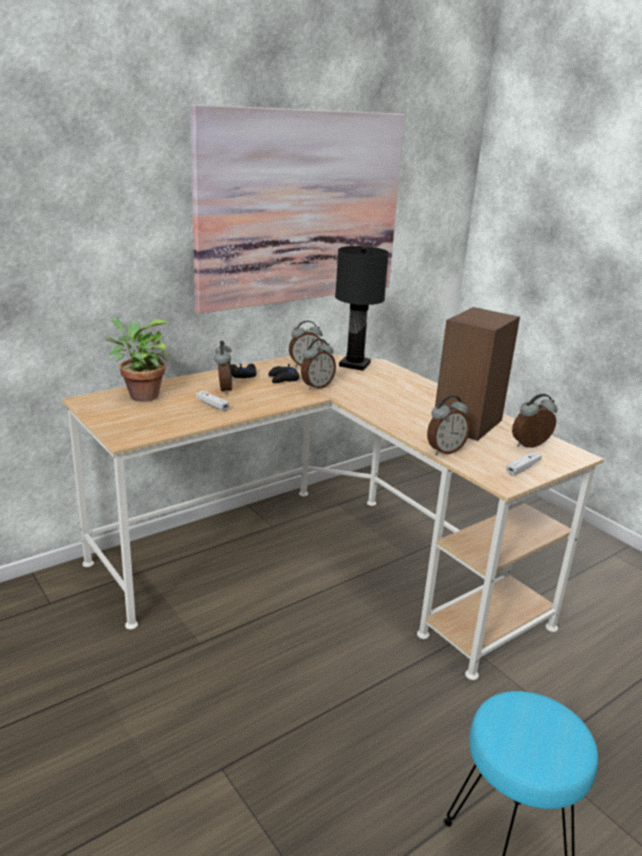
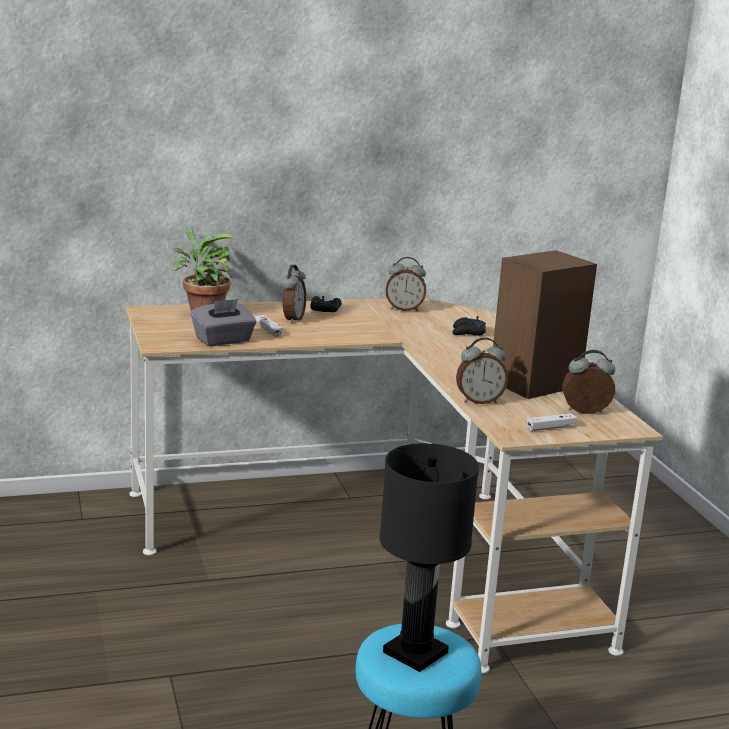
camera: 20 degrees right, 5 degrees down
picture [190,104,405,314] -> none
black game controller [268,364,300,383] -> black game controller moved to [452,316,486,336]
alarm clock [301,339,336,390] -> none
black table lamp [335,246,389,371] -> black table lamp moved to [379,443,479,672]
none -> grey tissue box [191,299,256,346]

